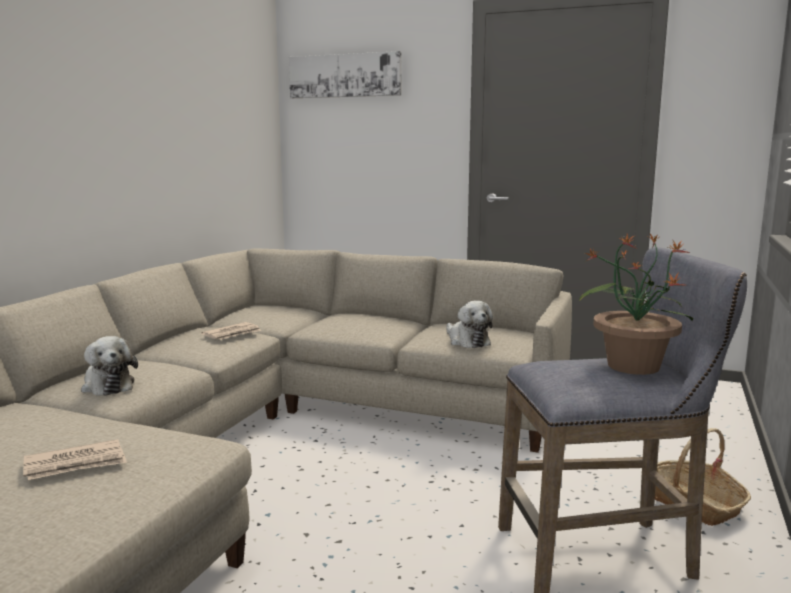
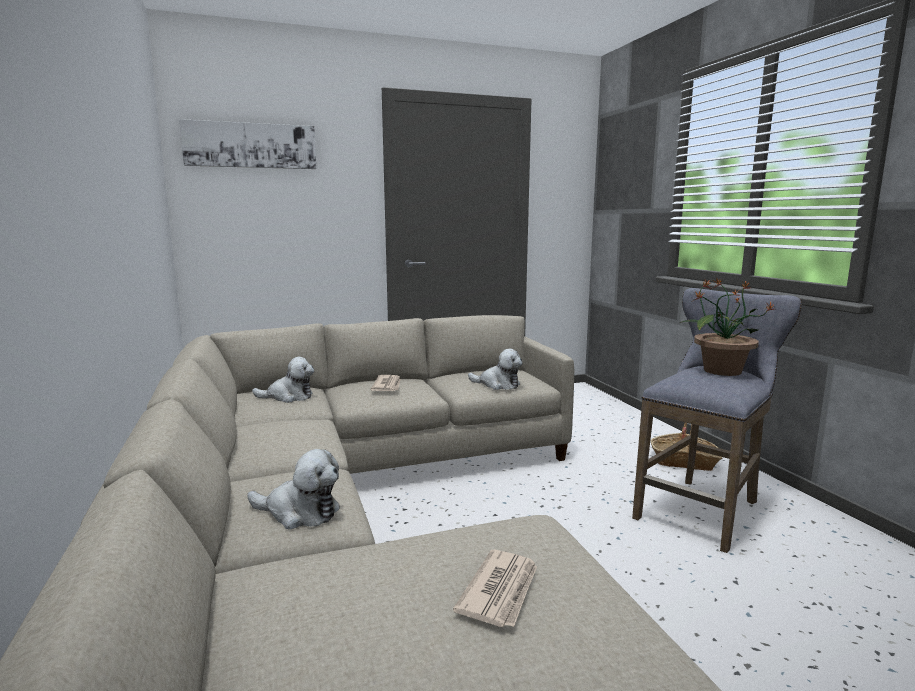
camera: 40 degrees left, 0 degrees up
newspaper [201,322,261,340] -> newspaper moved to [371,375,401,391]
none -> plush toy [252,357,314,403]

